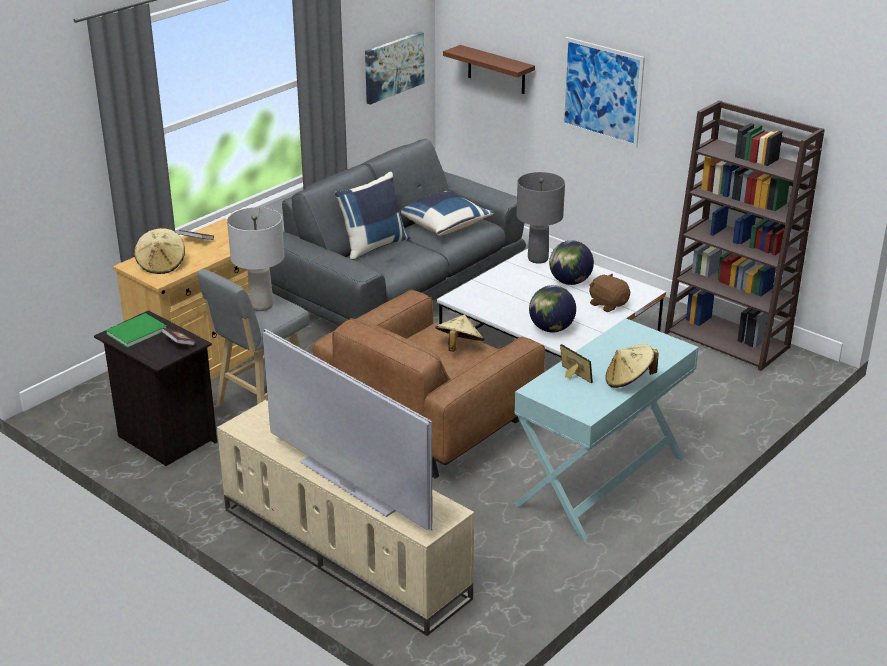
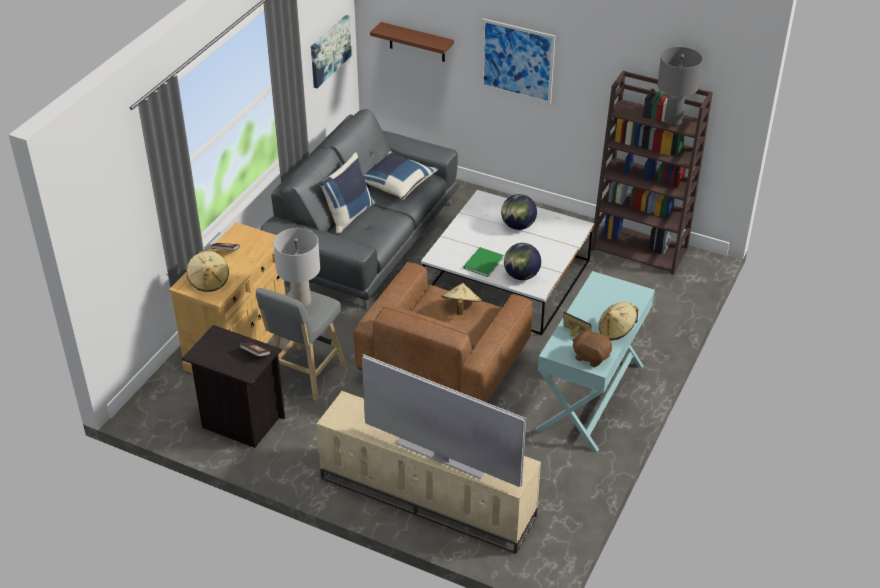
camera: 15 degrees left, 10 degrees up
green book [106,313,167,348] -> green book moved to [463,247,504,277]
grey table lamp [517,172,565,264] -> grey table lamp moved to [657,47,703,126]
brown plush toy [589,274,630,312] -> brown plush toy moved to [573,327,612,367]

